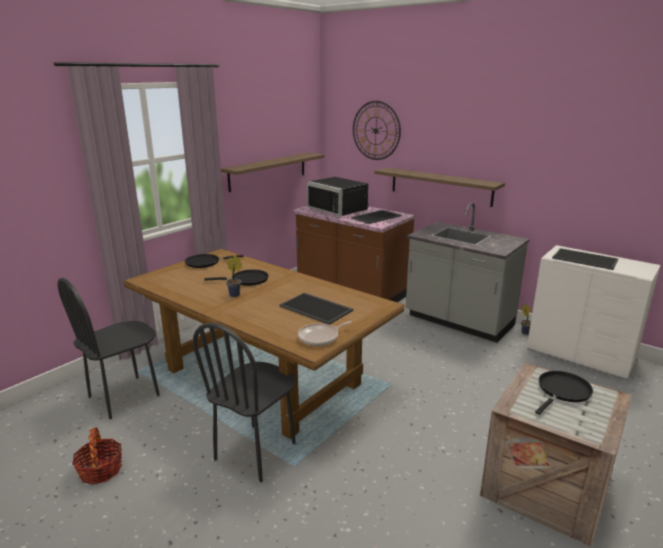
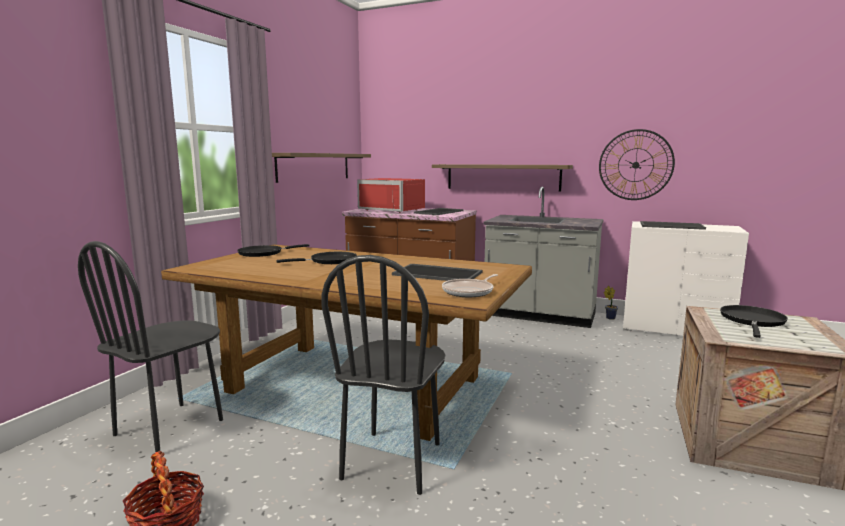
camera: 15 degrees left, 10 degrees down
potted plant [226,255,242,297] -> none
black microwave [307,177,369,216] -> red microwave [357,178,425,213]
wall clock [353,101,401,160] -> wall clock moved to [599,129,675,200]

